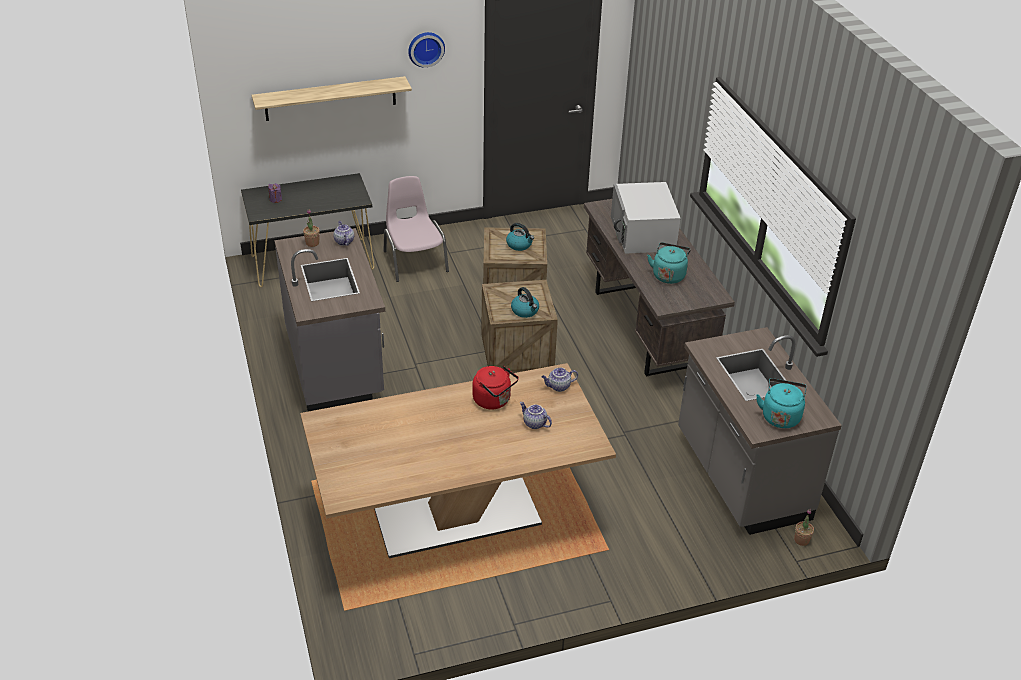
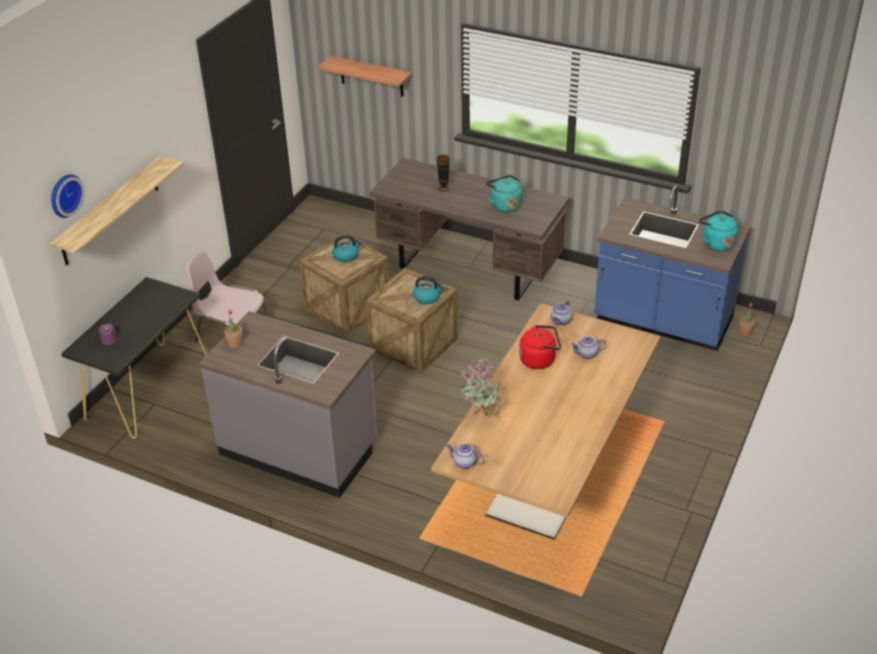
camera: 45 degrees left, 0 degrees up
teapot [333,221,354,246] -> teapot moved to [446,443,485,469]
wall clock [408,32,445,68] -> wall clock moved to [51,174,85,218]
white microwave [611,182,681,254] -> vase [437,154,451,193]
grey counter [678,327,842,535] -> blue counter [594,185,751,351]
none -> shelf [317,56,412,97]
none -> potted plant [461,358,505,420]

